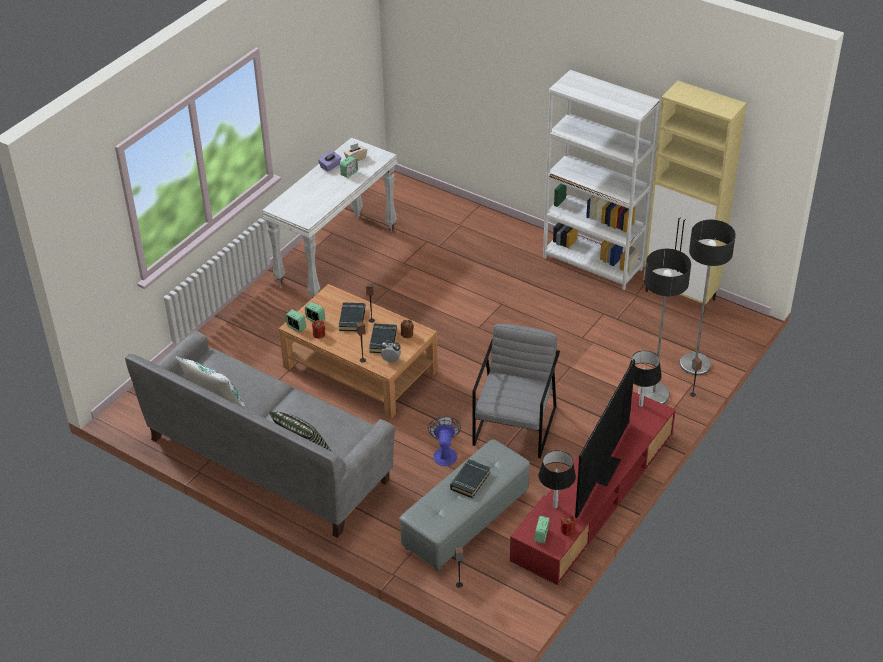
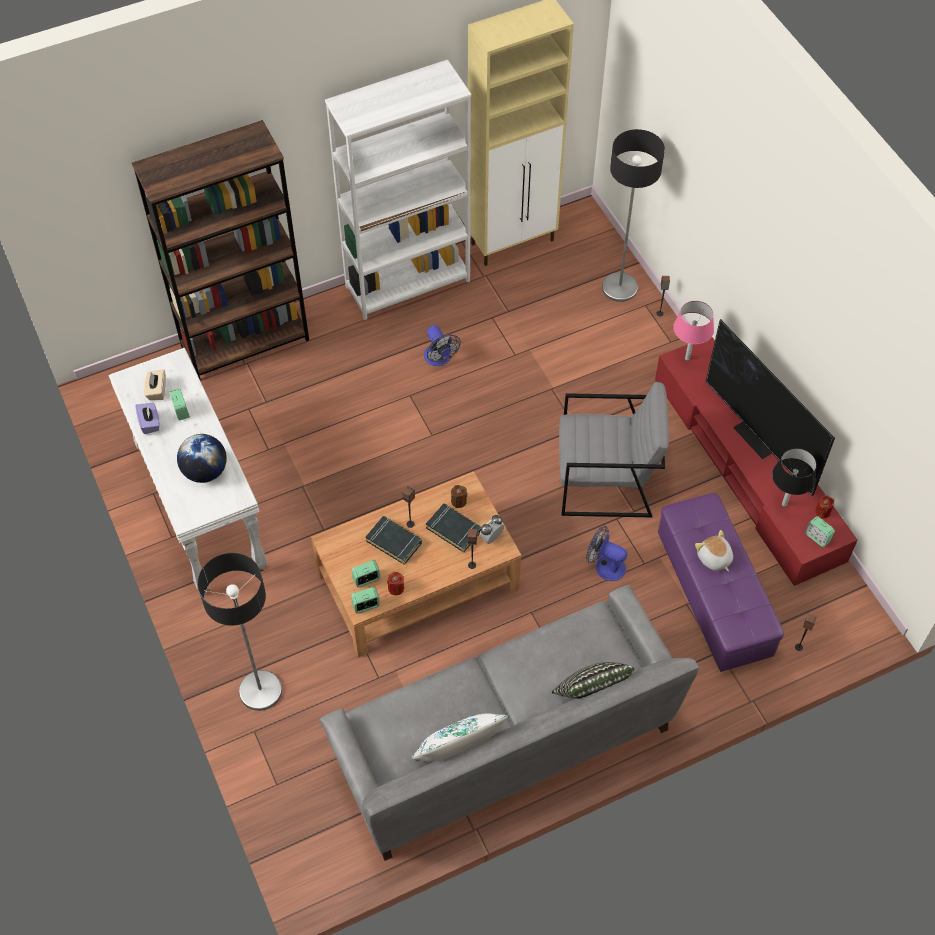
camera: 60 degrees left, 15 degrees up
grey ottoman [399,439,530,571] -> purple ottoman [658,493,784,672]
black book [450,459,491,498] -> plush toy [695,530,733,572]
grey armchair [472,324,560,458] -> grey armchair turned 135 degrees clockwise [559,382,669,517]
black table lamp [629,351,662,407] -> pink table lamp [673,301,714,361]
floor lamp [638,249,691,404] -> floor lamp moved to [198,553,282,711]
none -> brown bookcase [132,120,309,380]
none -> globe [177,434,227,483]
none -> fan [424,325,461,366]

